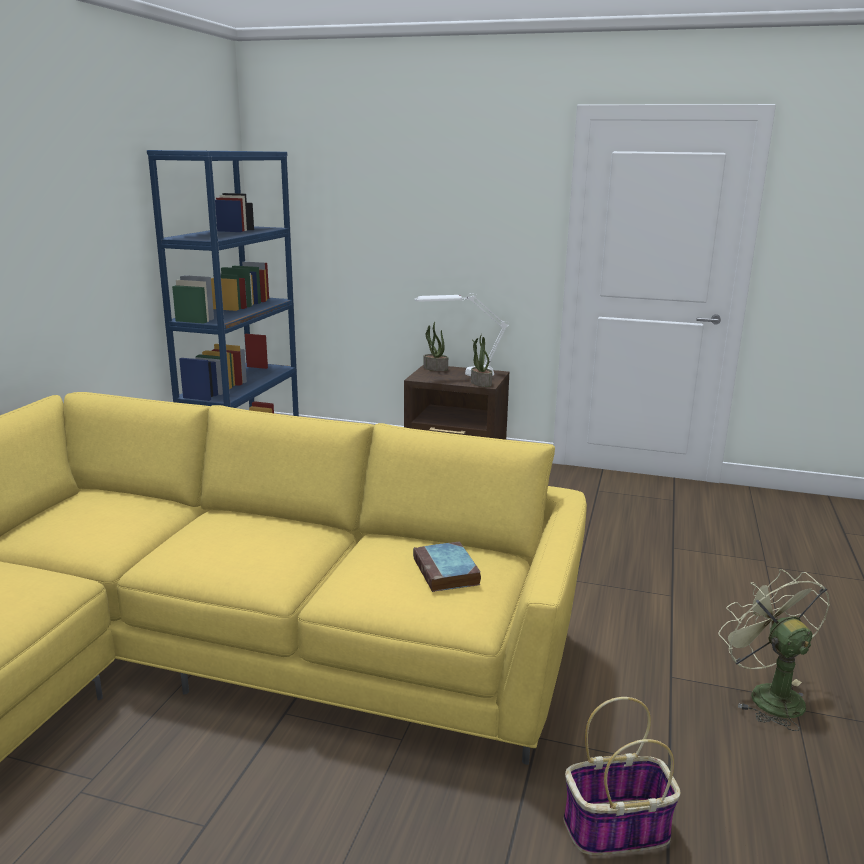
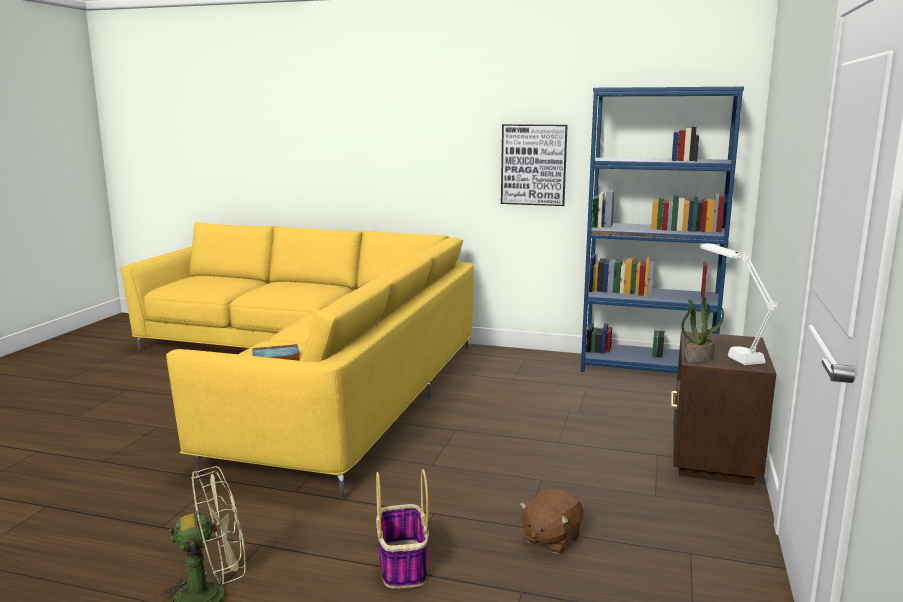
camera: 90 degrees right, 5 degrees down
potted plant [423,322,448,371] -> none
basket [563,697,681,855] -> basket moved to [376,469,429,589]
none -> picture [501,124,568,206]
none -> brown plush toy [519,489,583,554]

